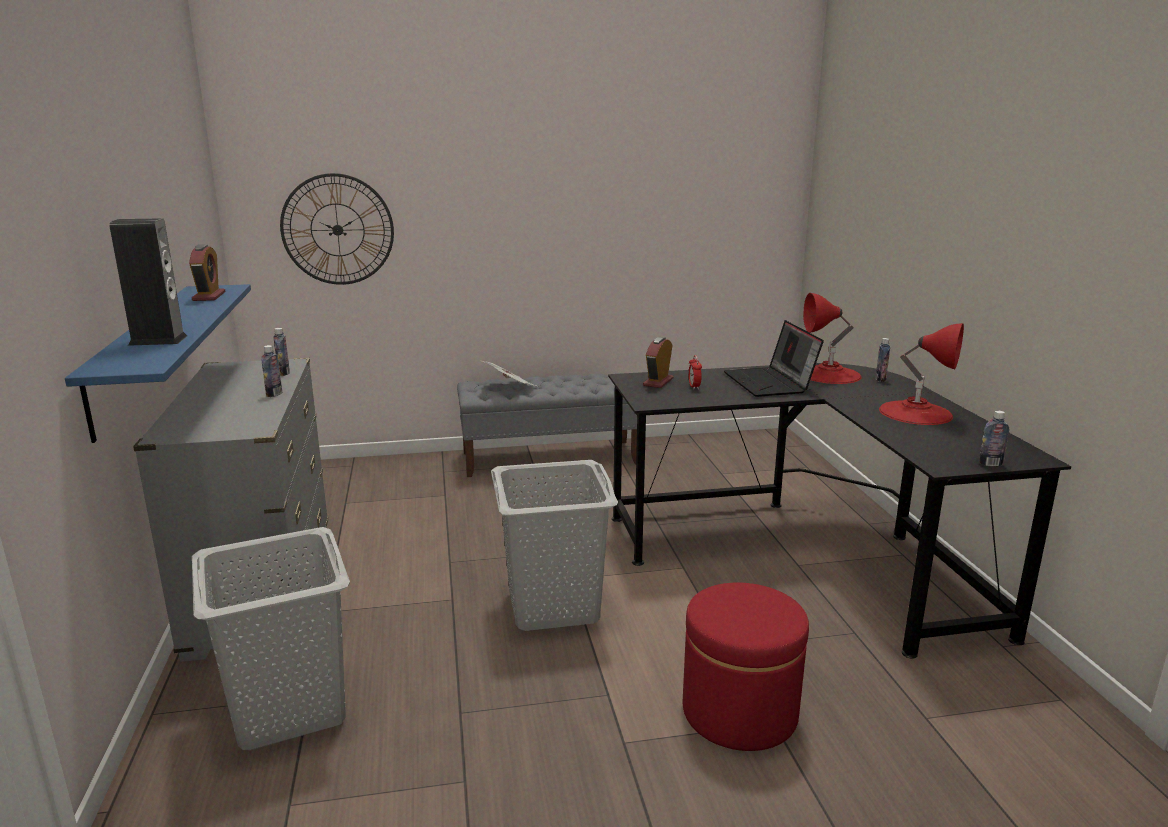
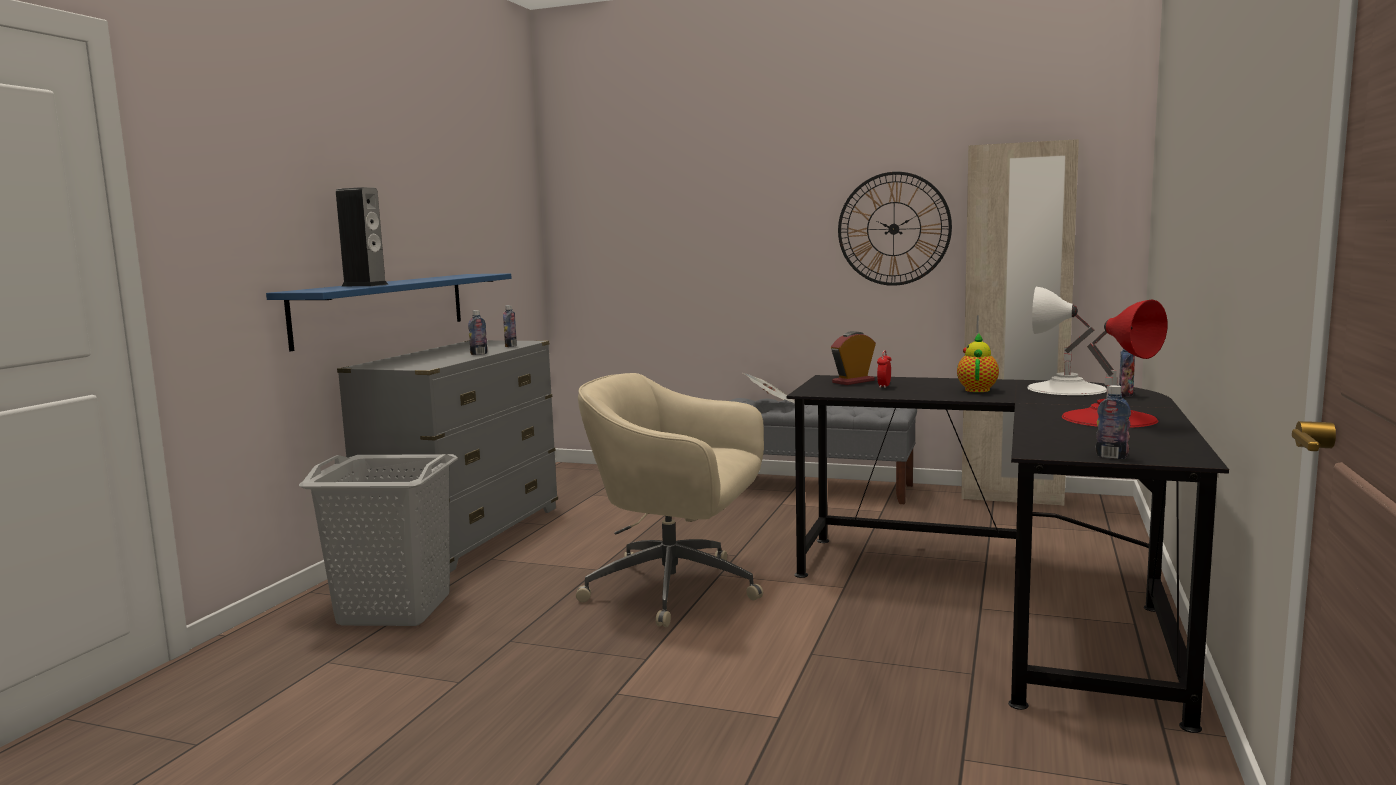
camera: 30 degrees right, 10 degrees down
alarm clock [189,244,226,301] -> none
wall clock [280,173,394,285] -> wall clock moved to [838,172,952,286]
grey laundry basket [491,460,618,631] -> beige office chair [576,373,764,627]
red ottoman [683,583,809,751] -> none
laptop [724,320,824,397] -> teapot [957,333,999,392]
red table lamp [803,293,861,384] -> white table lamp [1027,287,1107,395]
none -> beige wardrobe [961,139,1079,506]

